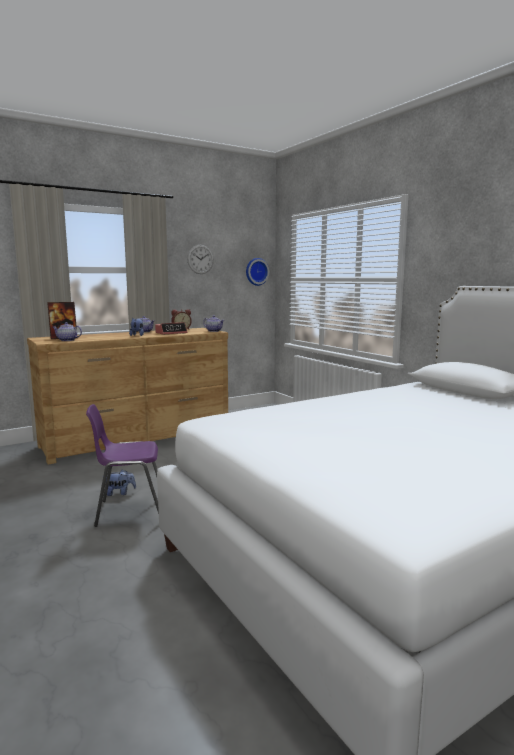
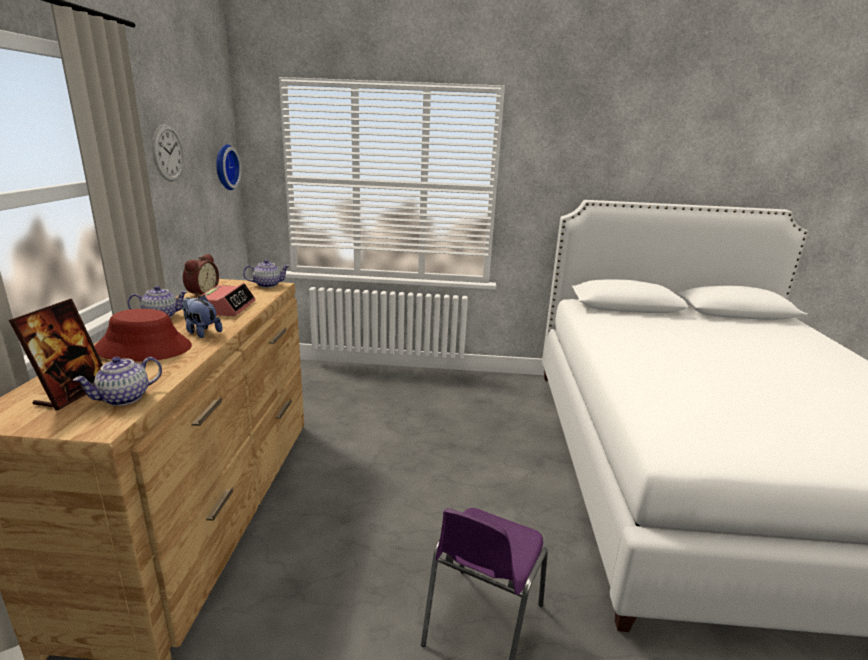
camera: 55 degrees left, 10 degrees up
plush toy [106,469,136,496] -> none
none -> red hat [94,309,192,362]

